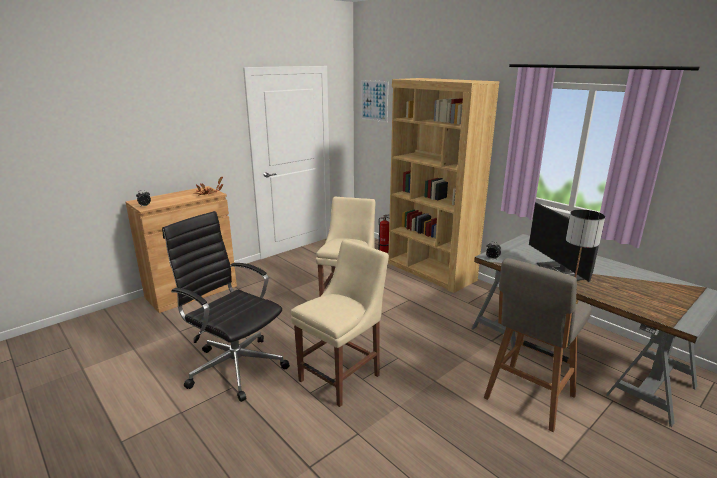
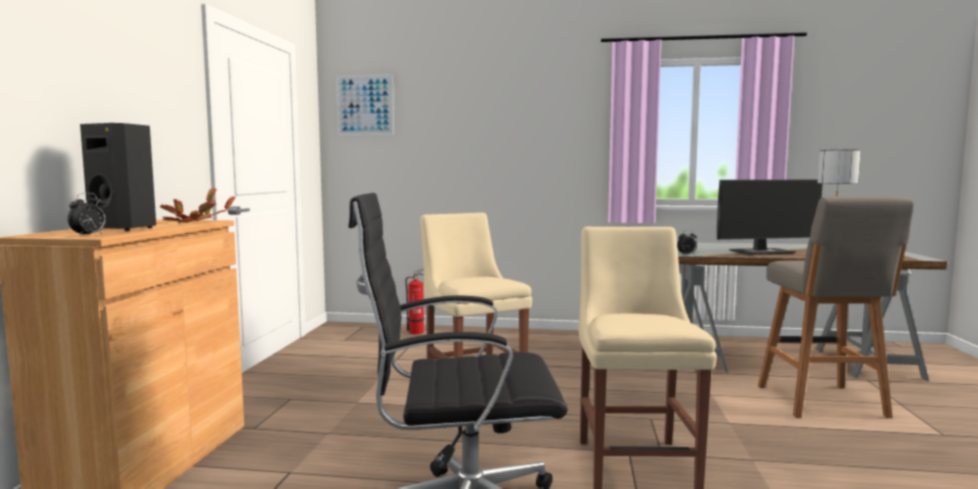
camera: 40 degrees left, 15 degrees down
brown bookcase [388,78,499,293] -> none
monitor [529,202,599,282] -> monitor turned 45 degrees counterclockwise [717,180,823,255]
none -> black speaker [80,123,156,231]

